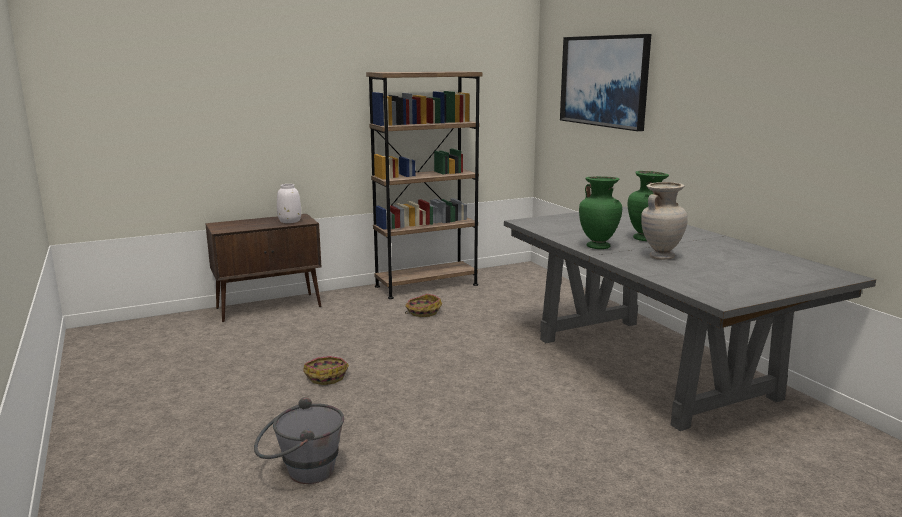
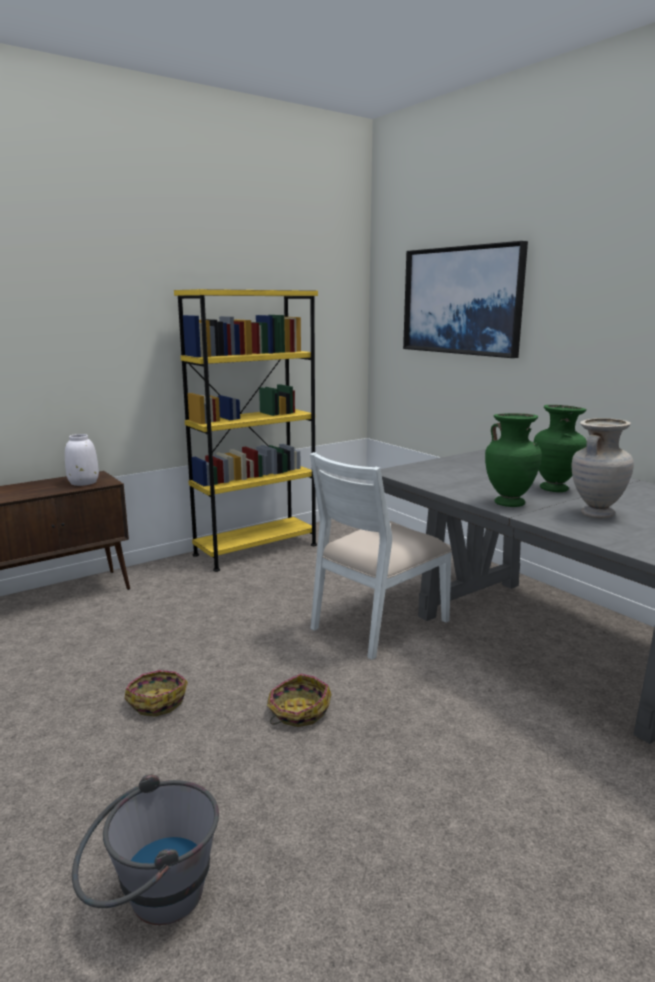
camera: 10 degrees left, 0 degrees up
brown bookcase [366,71,482,299] -> yellow bookcase [174,289,318,572]
basket [405,294,442,317] -> basket moved to [267,674,332,727]
none -> white chair [310,452,452,660]

